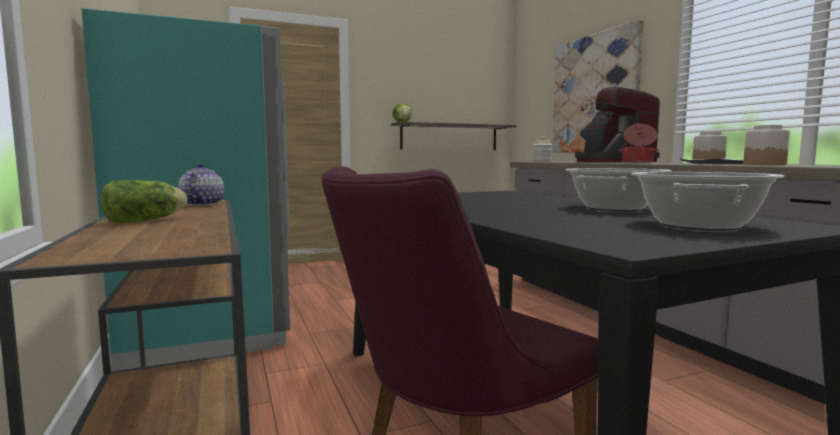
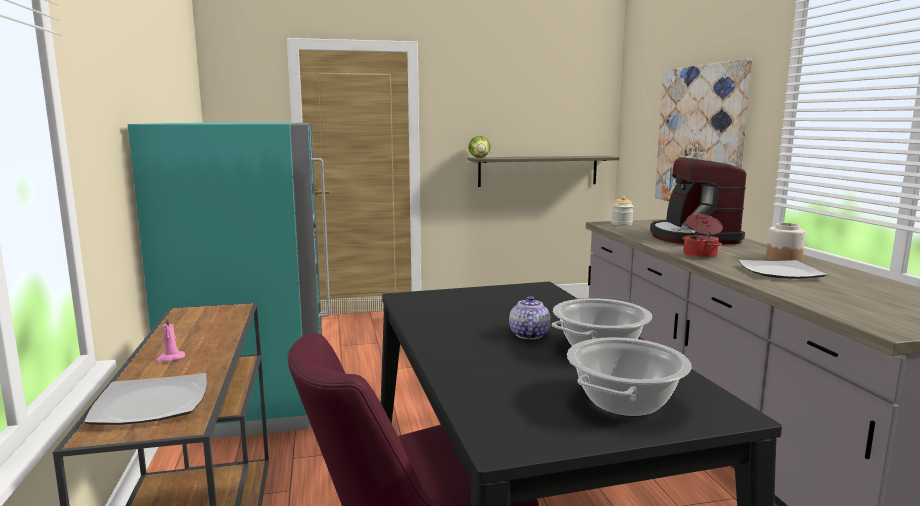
camera: 10 degrees right, 5 degrees up
lettuce [101,180,187,224] -> pink candle [155,316,185,363]
teapot [178,163,224,206] -> teapot moved to [509,296,551,339]
jar [743,125,790,165] -> none
none -> plate [84,373,207,425]

